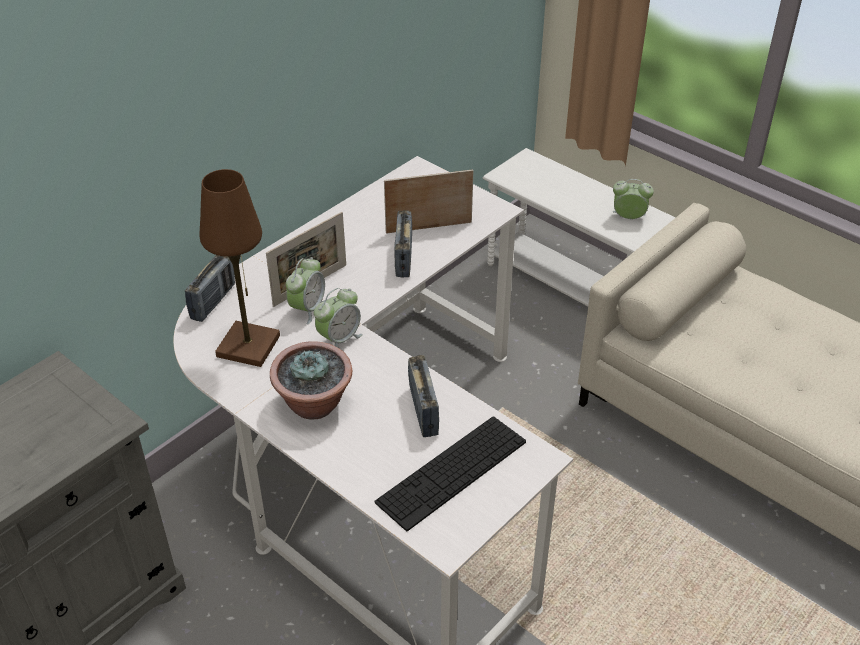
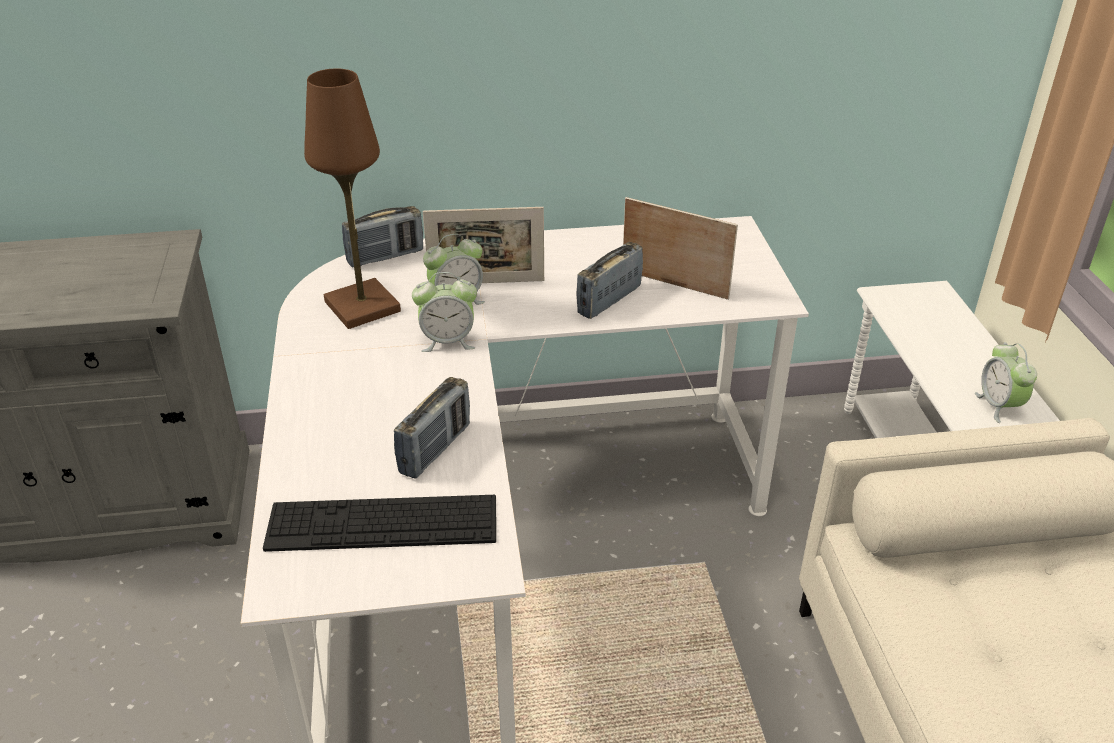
camera: 40 degrees right, 5 degrees down
potted plant [270,341,352,420] -> none
alarm clock [612,179,654,219] -> alarm clock turned 150 degrees counterclockwise [975,342,1037,423]

